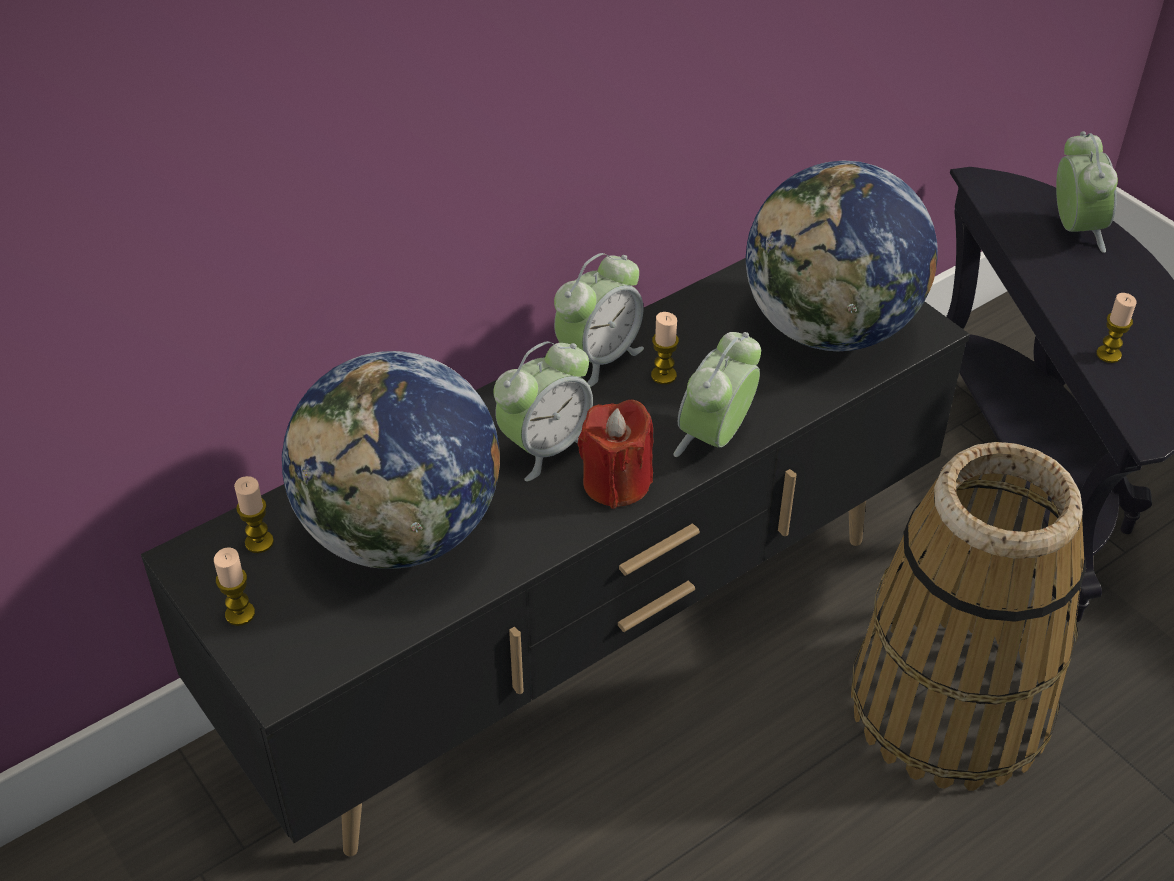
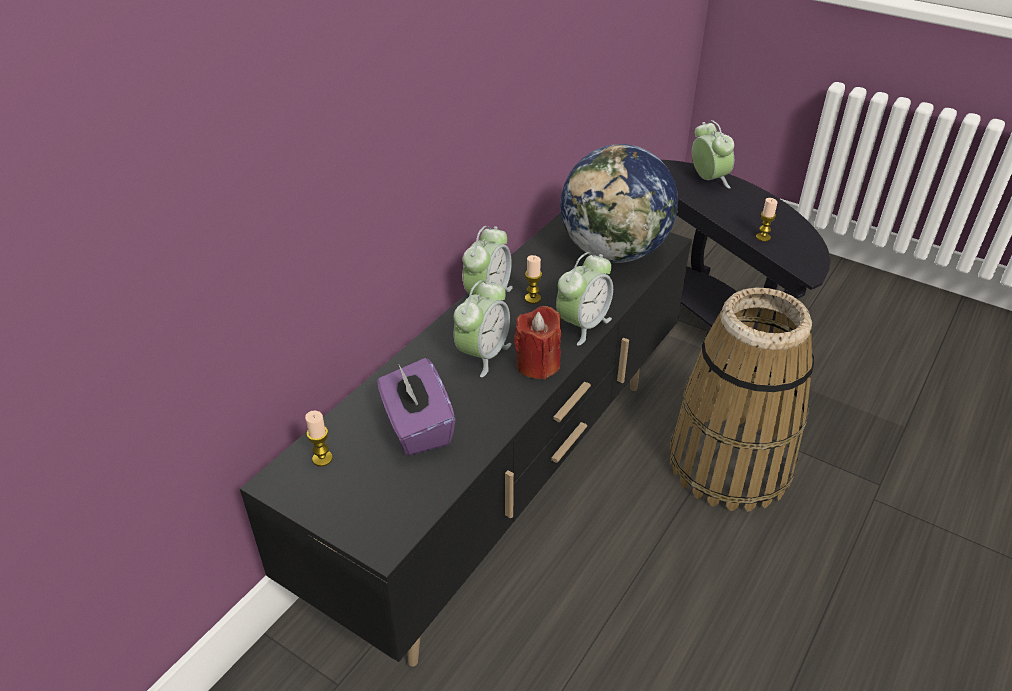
camera: 20 degrees left, 5 degrees down
candle [214,547,255,626] -> none
globe [282,351,500,569] -> purple tissue box [377,358,456,456]
alarm clock [673,332,761,457] -> alarm clock turned 150 degrees counterclockwise [556,252,613,346]

